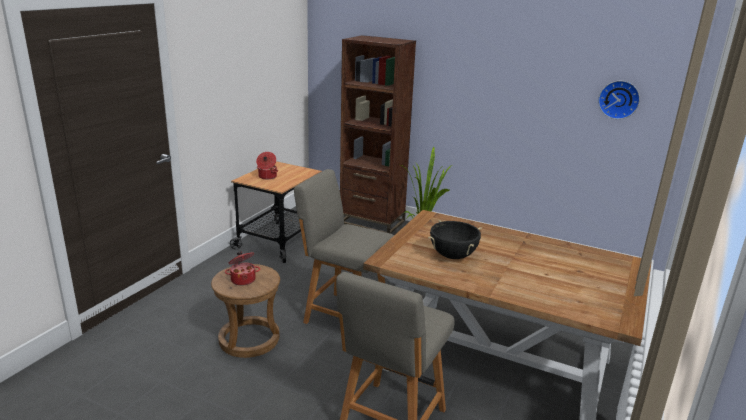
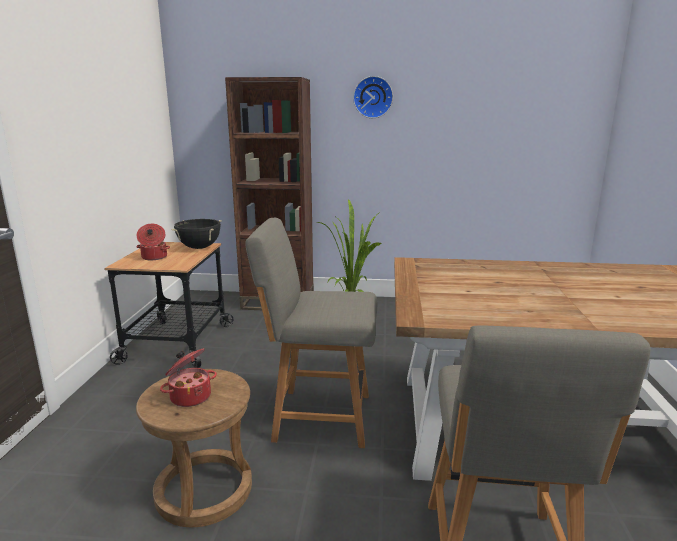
camera: 20 degrees left, 5 degrees down
black cooking pot [428,220,482,259] -> black cooking pot moved to [172,219,222,249]
wall clock [598,81,640,119] -> wall clock moved to [353,76,393,118]

